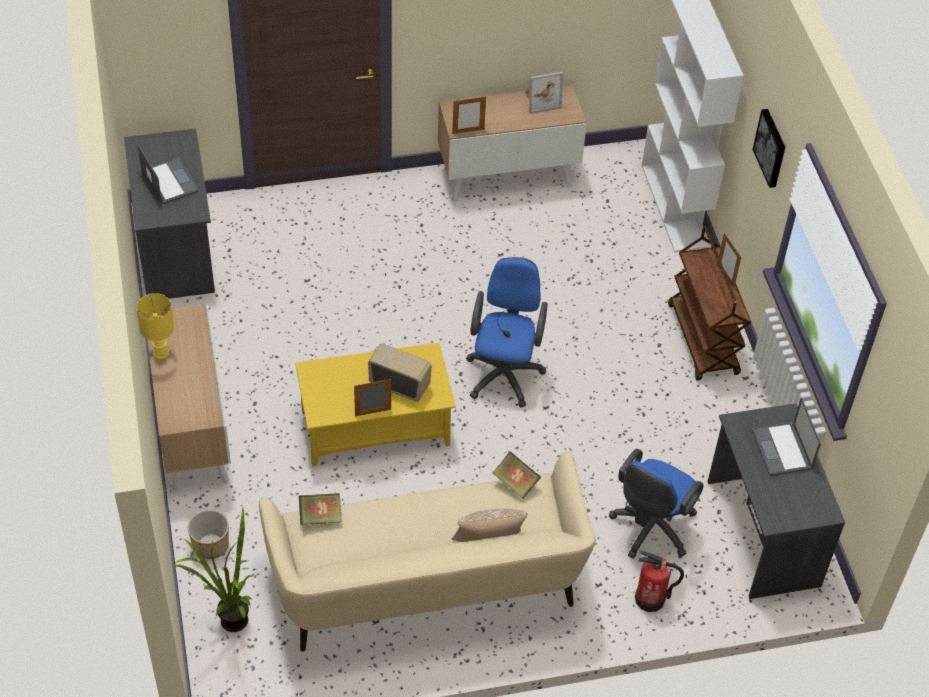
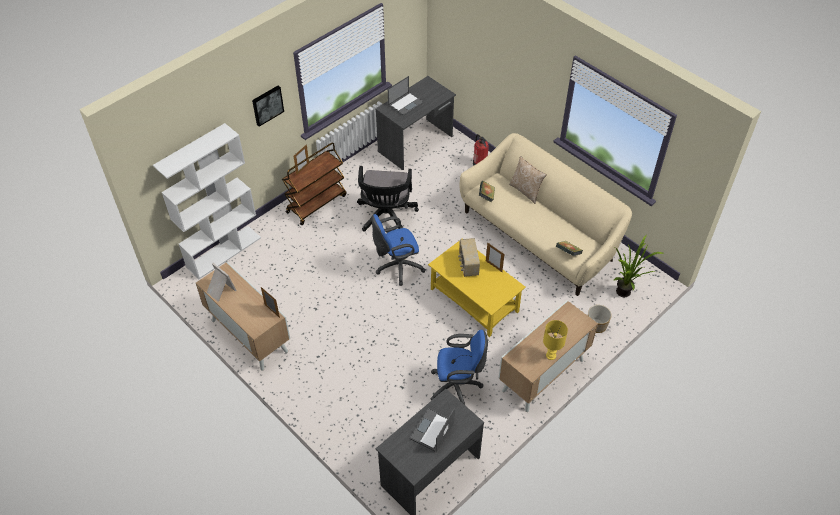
camera: 120 degrees left, 0 degrees up
blue office chair [609,449,704,559] -> blue office chair moved to [430,330,488,405]
none -> black office chair [357,166,419,231]

